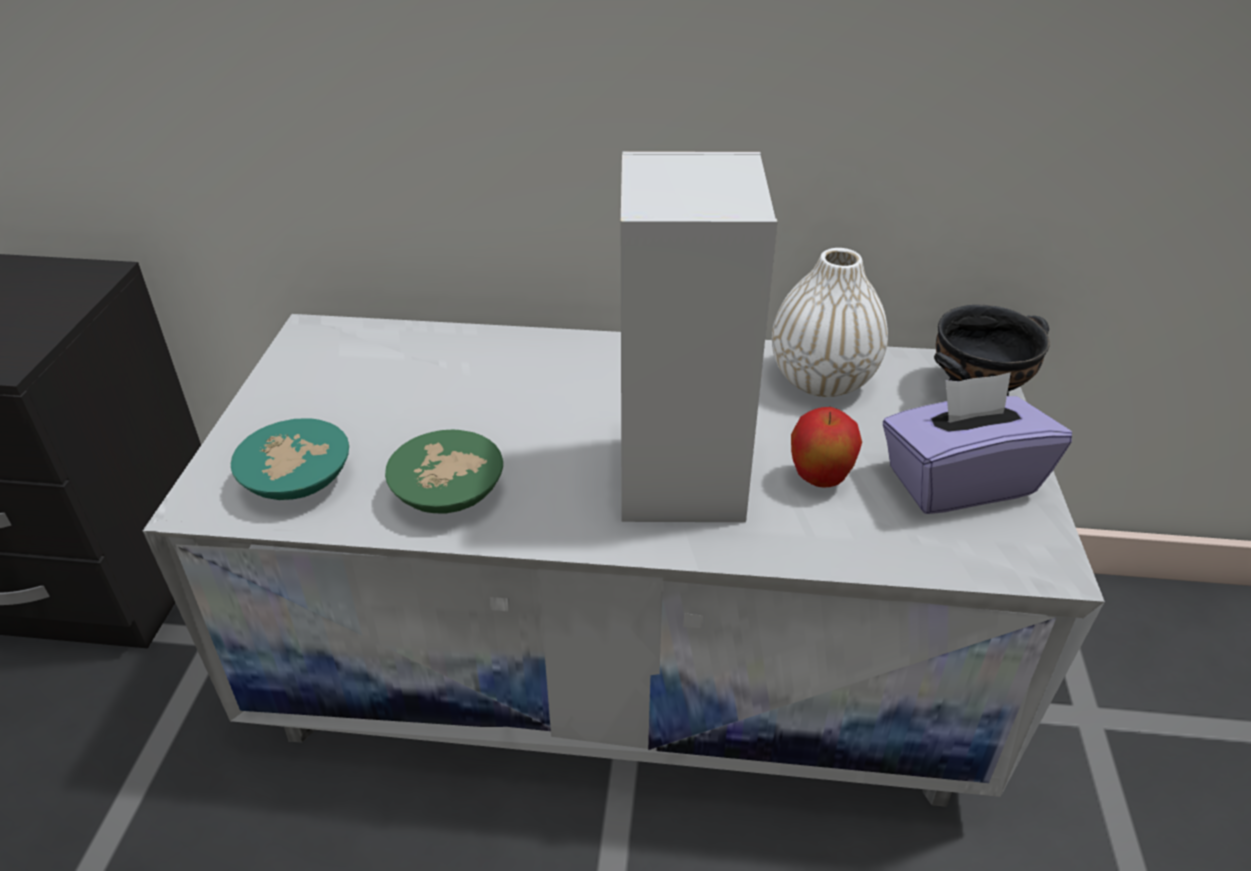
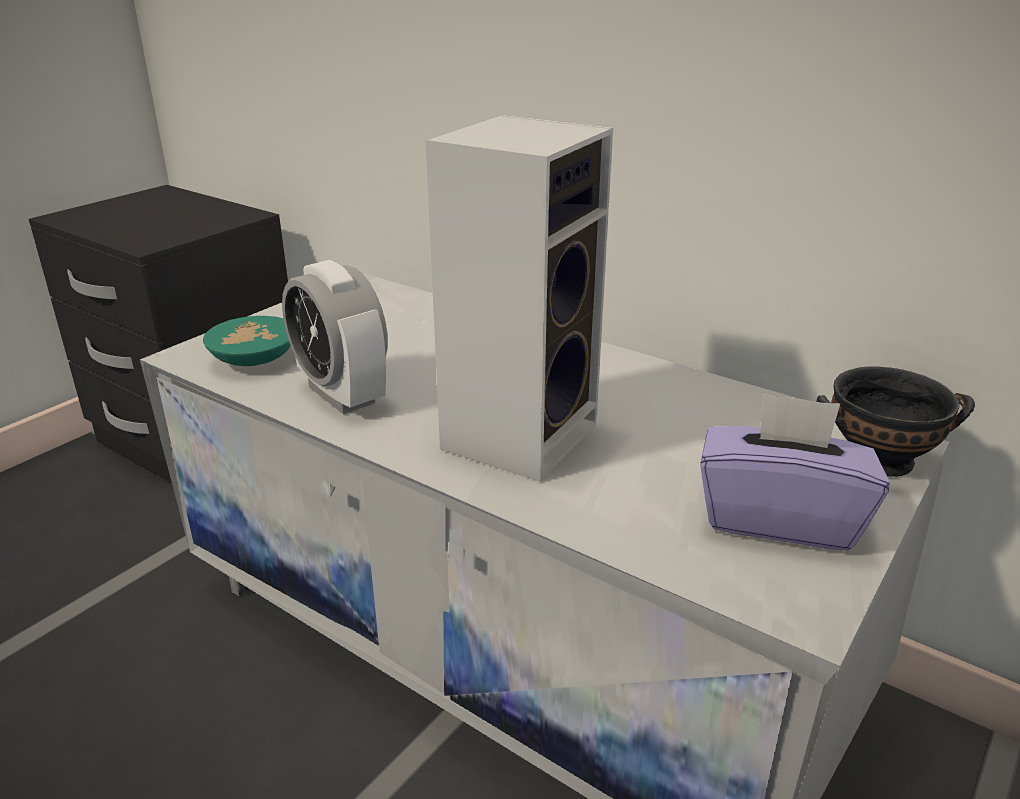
camera: 30 degrees right, 10 degrees down
green bowl [385,430,503,514] -> alarm clock [282,260,388,414]
white vase [772,248,888,397] -> none
apple [791,407,862,487] -> none

